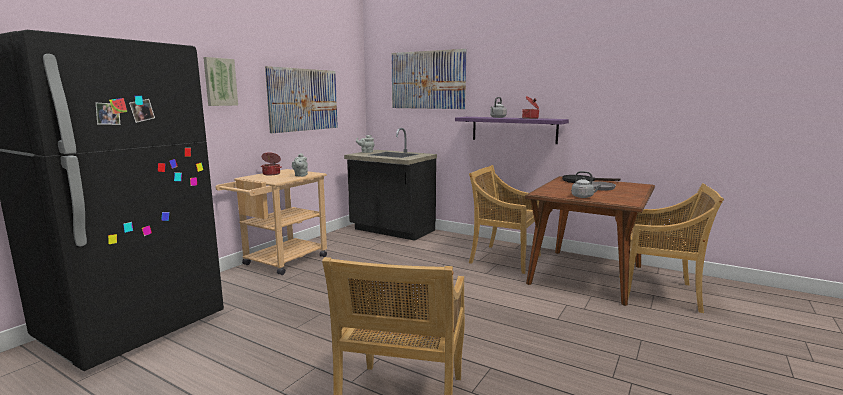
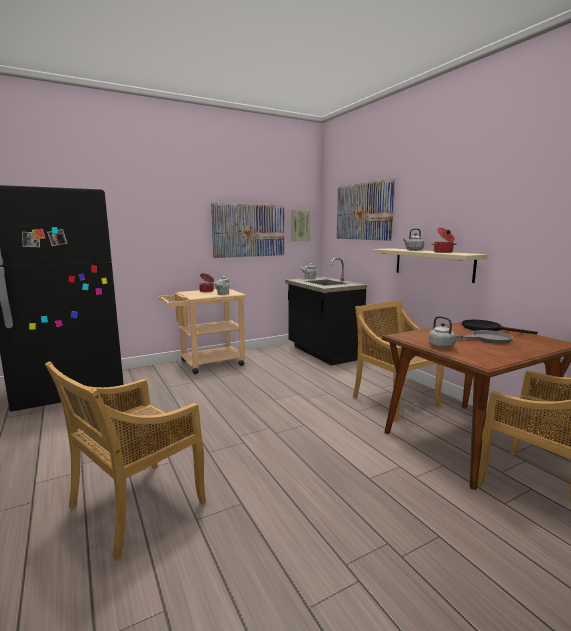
camera: 30 degrees right, 0 degrees up
picture [203,57,238,106] -> picture moved to [291,210,311,241]
purple shelf [455,117,569,144] -> beige shelf [373,248,488,283]

